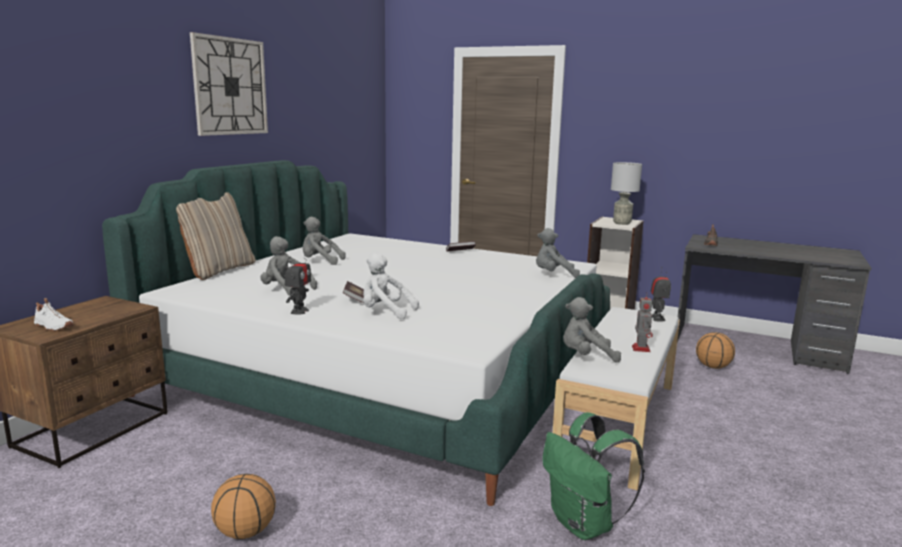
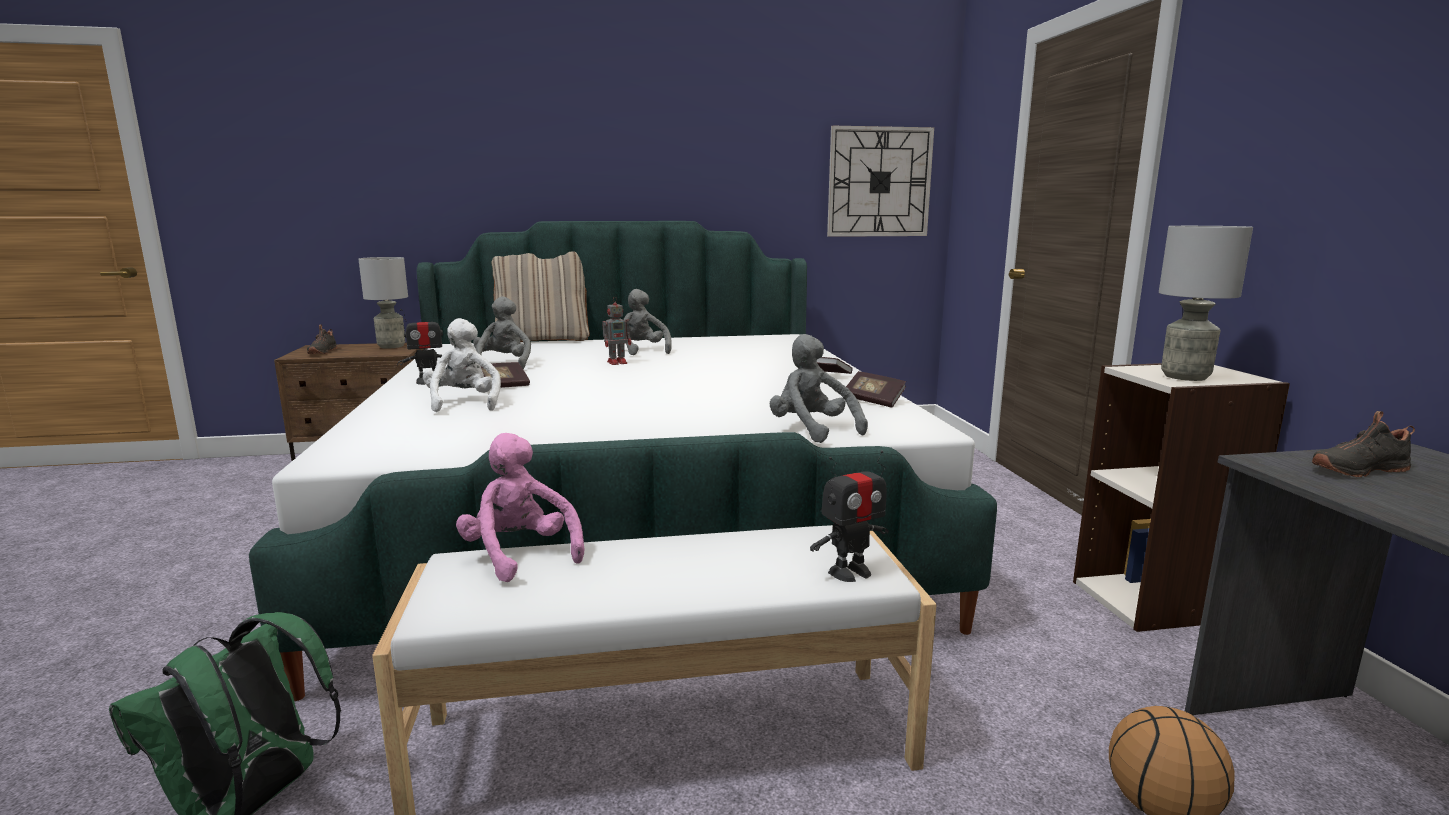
camera: 55 degrees right, 0 degrees up
white shoe [34,298,74,331] -> black shoe [307,325,338,354]
wall clock [190,32,268,136] -> wall clock moved to [827,126,934,237]
basketball [211,474,276,539] -> none
grey plush toy [563,297,621,363] -> pink plush toy [456,433,584,582]
toy robot [632,293,653,352] -> toy robot moved to [602,297,631,365]
none -> grey table lamp [359,257,408,349]
none -> book [846,371,906,408]

